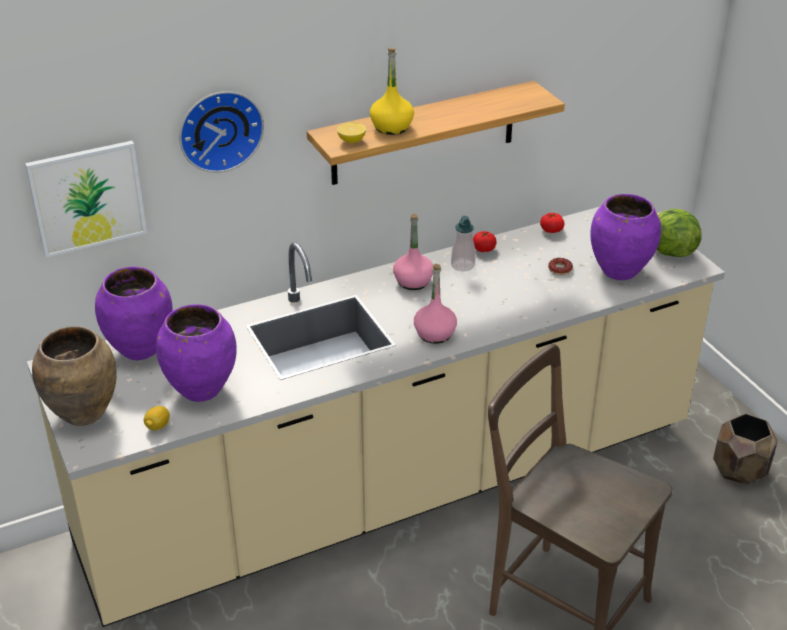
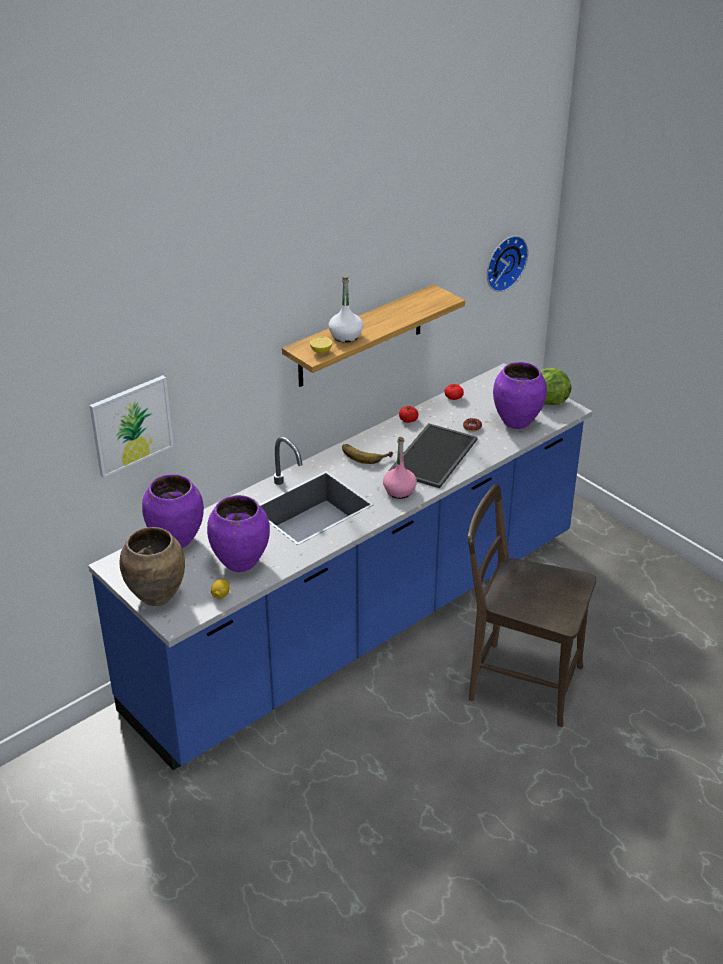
camera: 15 degrees left, 0 degrees up
beige counter [27,206,725,627] -> blue counter [88,363,592,770]
wall clock [179,91,264,173] -> wall clock moved to [487,236,528,292]
yellow bottle [370,48,414,135] -> white bottle [329,276,363,343]
pink bottle [393,214,433,290] -> banana [342,444,393,464]
soap dispenser [451,216,475,271] -> none
brown planter [713,413,778,486] -> none
none -> tray [389,423,478,488]

